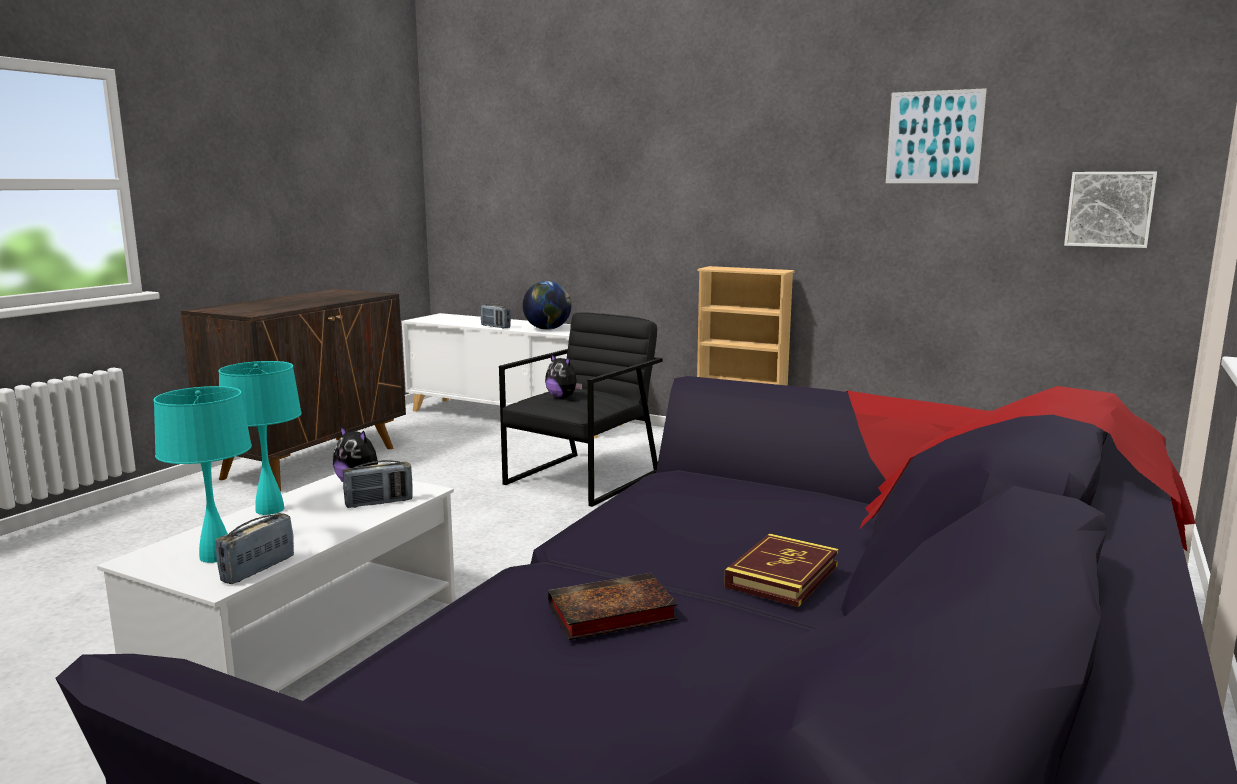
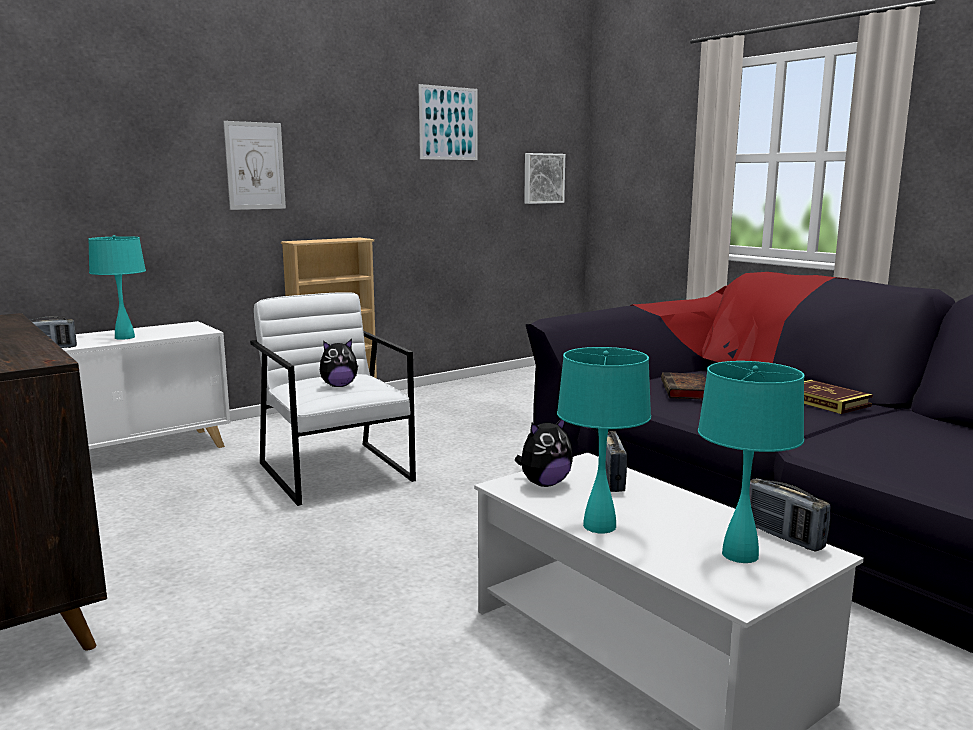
camera: 65 degrees left, 0 degrees up
black armchair [499,312,663,507] -> white armchair [250,292,416,506]
globe [523,281,571,330] -> turquoise table lamp [88,235,146,340]
book [548,573,678,640] -> book moved to [661,372,706,399]
none -> picture [223,121,286,210]

